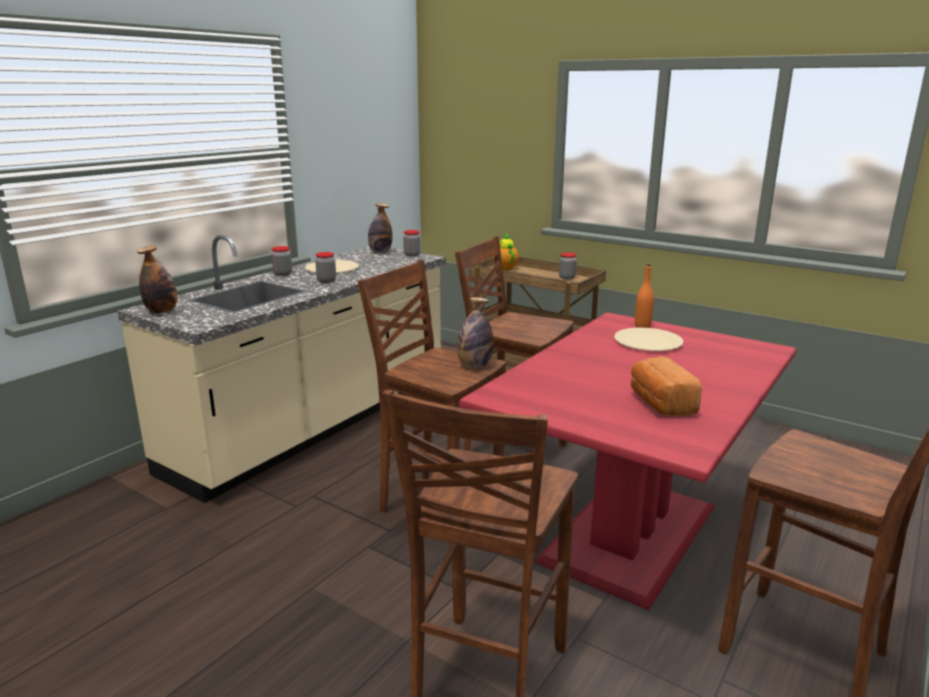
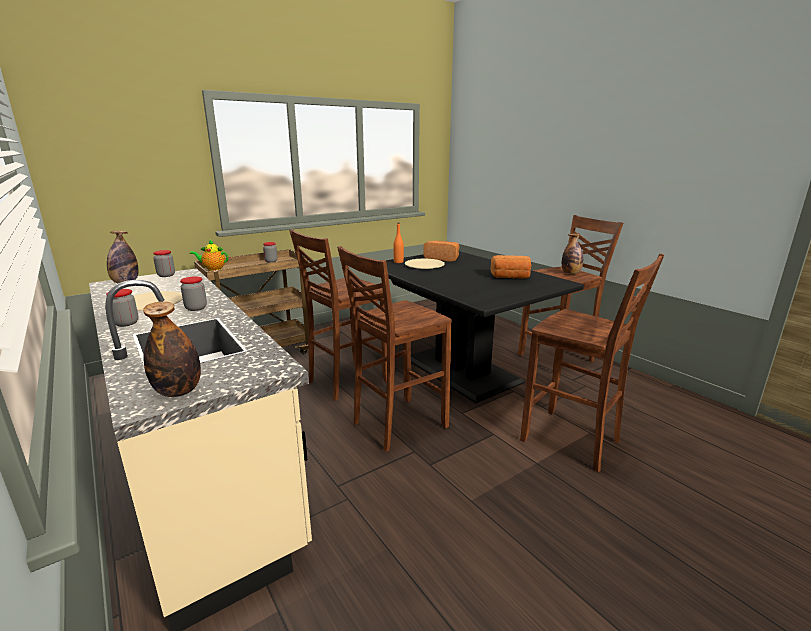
camera: 70 degrees left, 0 degrees up
bottle [457,297,493,368] -> bottle moved to [562,233,583,274]
red dining table [459,312,796,610] -> black dining table [386,251,584,403]
none -> bread [423,240,460,261]

